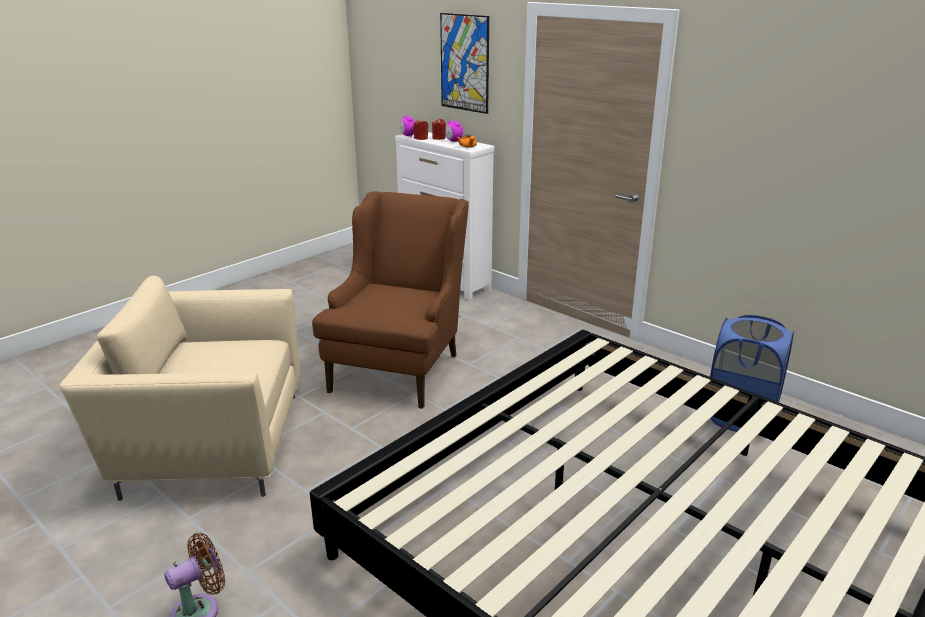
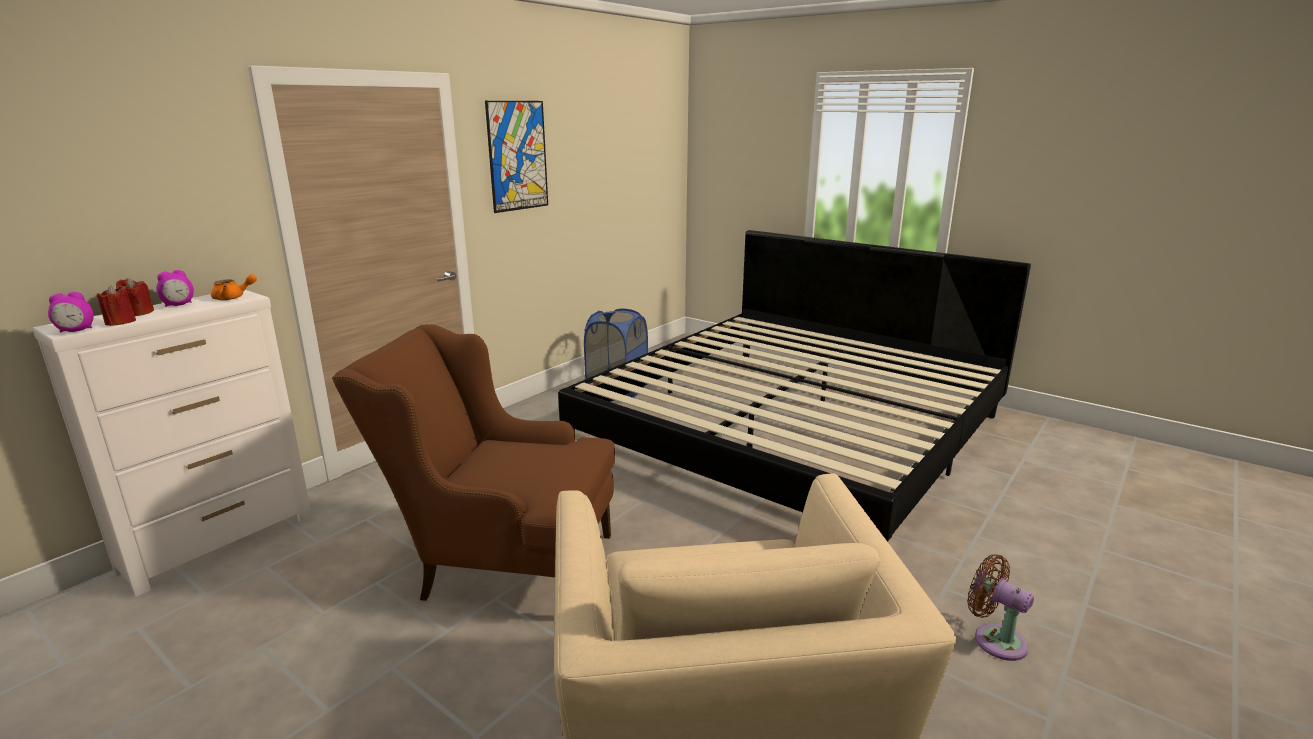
camera: 95 degrees left, 5 degrees down
picture [440,13,489,114] -> picture moved to [485,101,548,213]

